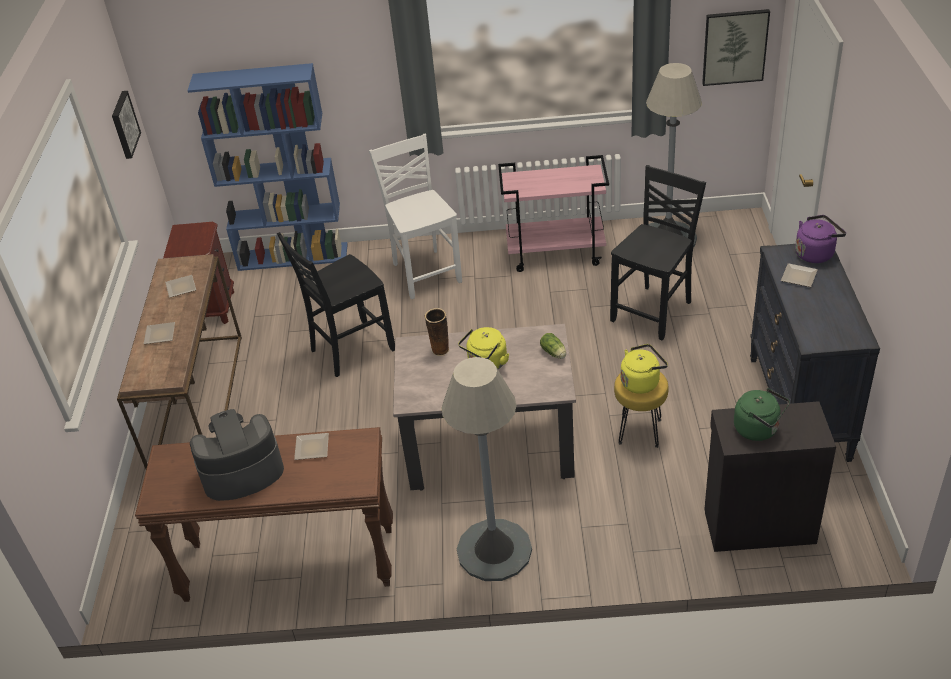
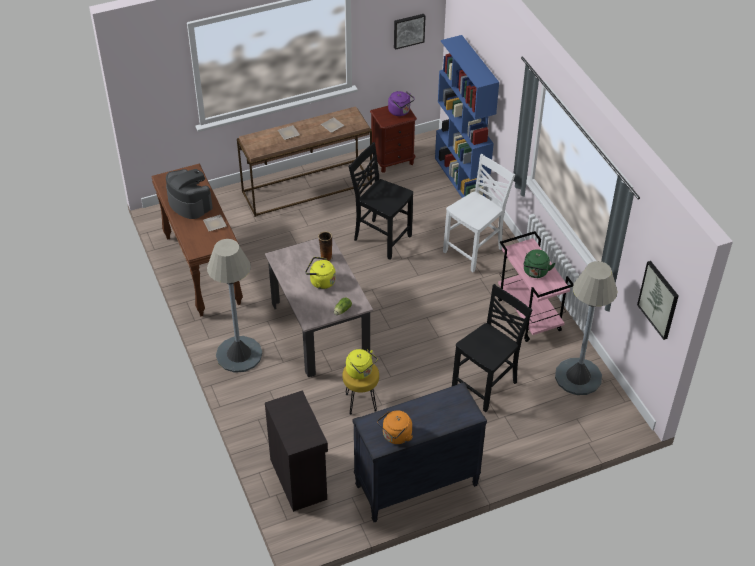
camera: 65 degrees right, 5 degrees up
black chair [610,165,706,341] -> black chair turned 60 degrees counterclockwise [452,284,533,412]
green kettle [734,388,790,441] -> green kettle moved to [523,249,555,278]
plate [781,263,818,287] -> none
purple kettle [795,215,846,263] -> purple kettle moved to [388,91,415,116]
none -> orange kettle [377,411,413,444]

